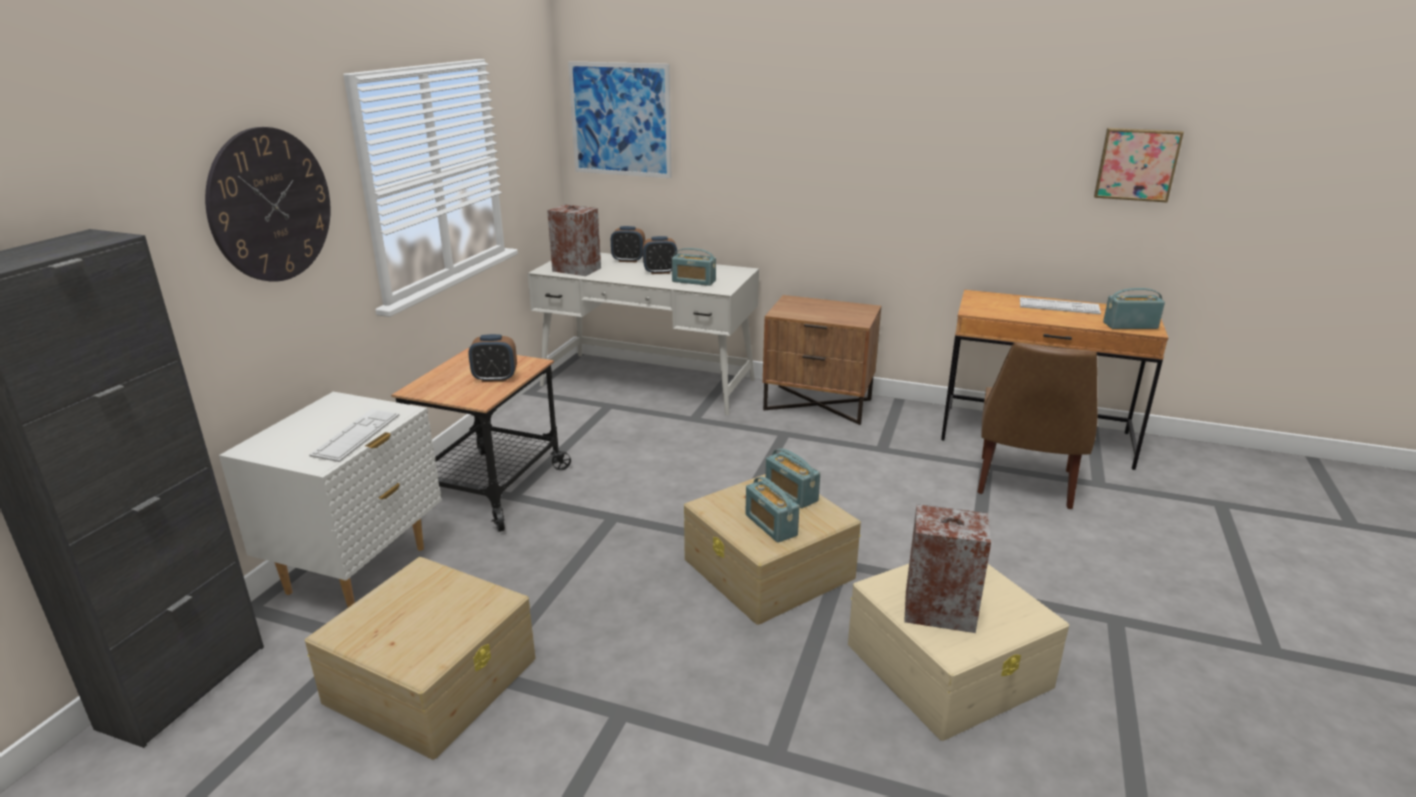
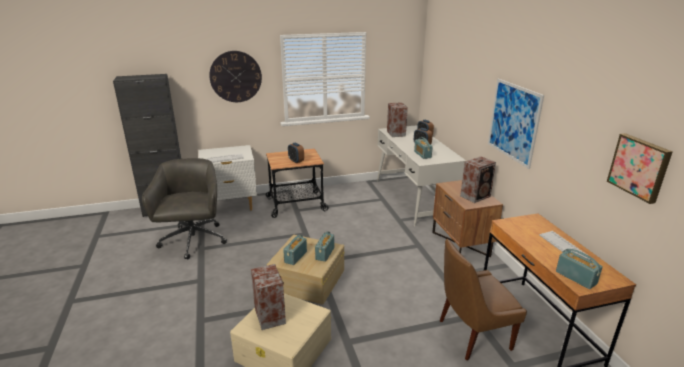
camera: 55 degrees right, 0 degrees up
beige storage box [305,557,535,759] -> grey office chair [142,158,227,260]
picture [568,61,672,178] -> picture moved to [488,79,544,169]
none -> speaker [460,156,496,203]

